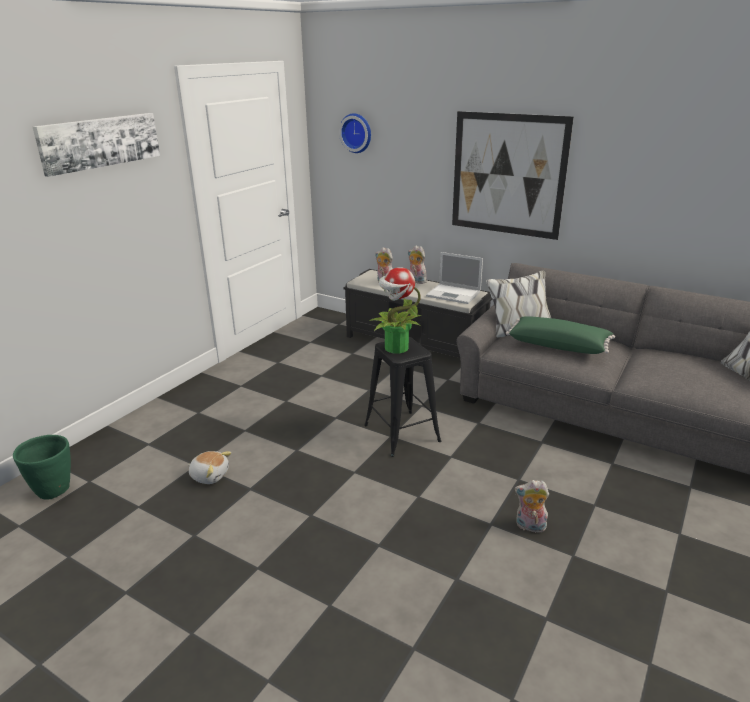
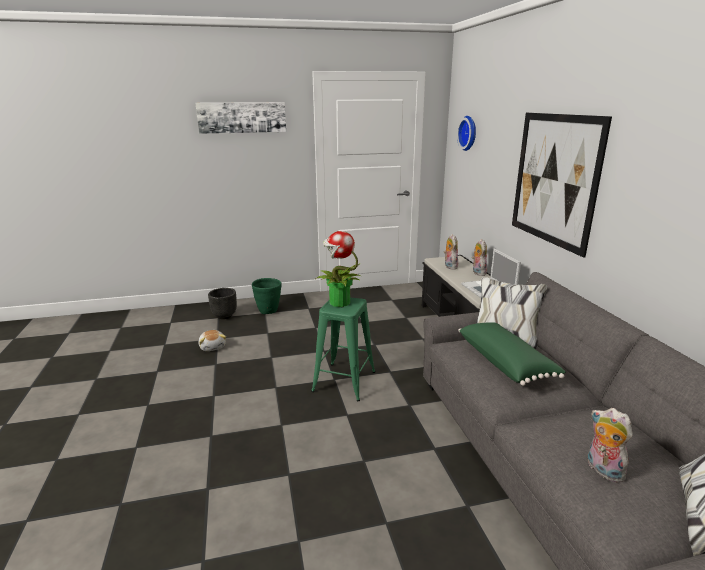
camera: 45 degrees right, 5 degrees down
green planter [13,435,71,499] -> green planter moved to [252,278,282,314]
black stool [364,337,441,457] -> green stool [311,297,376,401]
plush toy [515,480,549,533] -> plush toy moved to [588,408,633,483]
none -> black planter [208,288,237,319]

